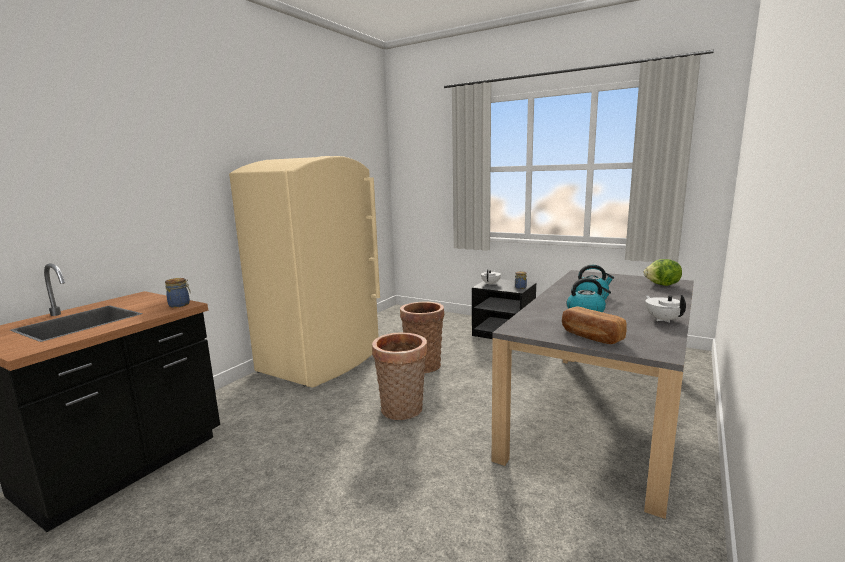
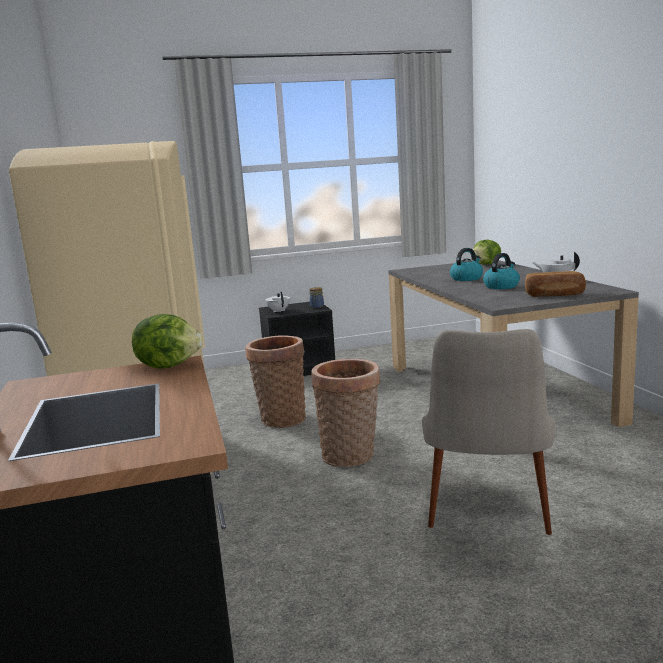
camera: 45 degrees left, 0 degrees up
jar [165,278,191,308] -> lettuce [132,314,203,369]
none -> beige chair [422,329,556,535]

